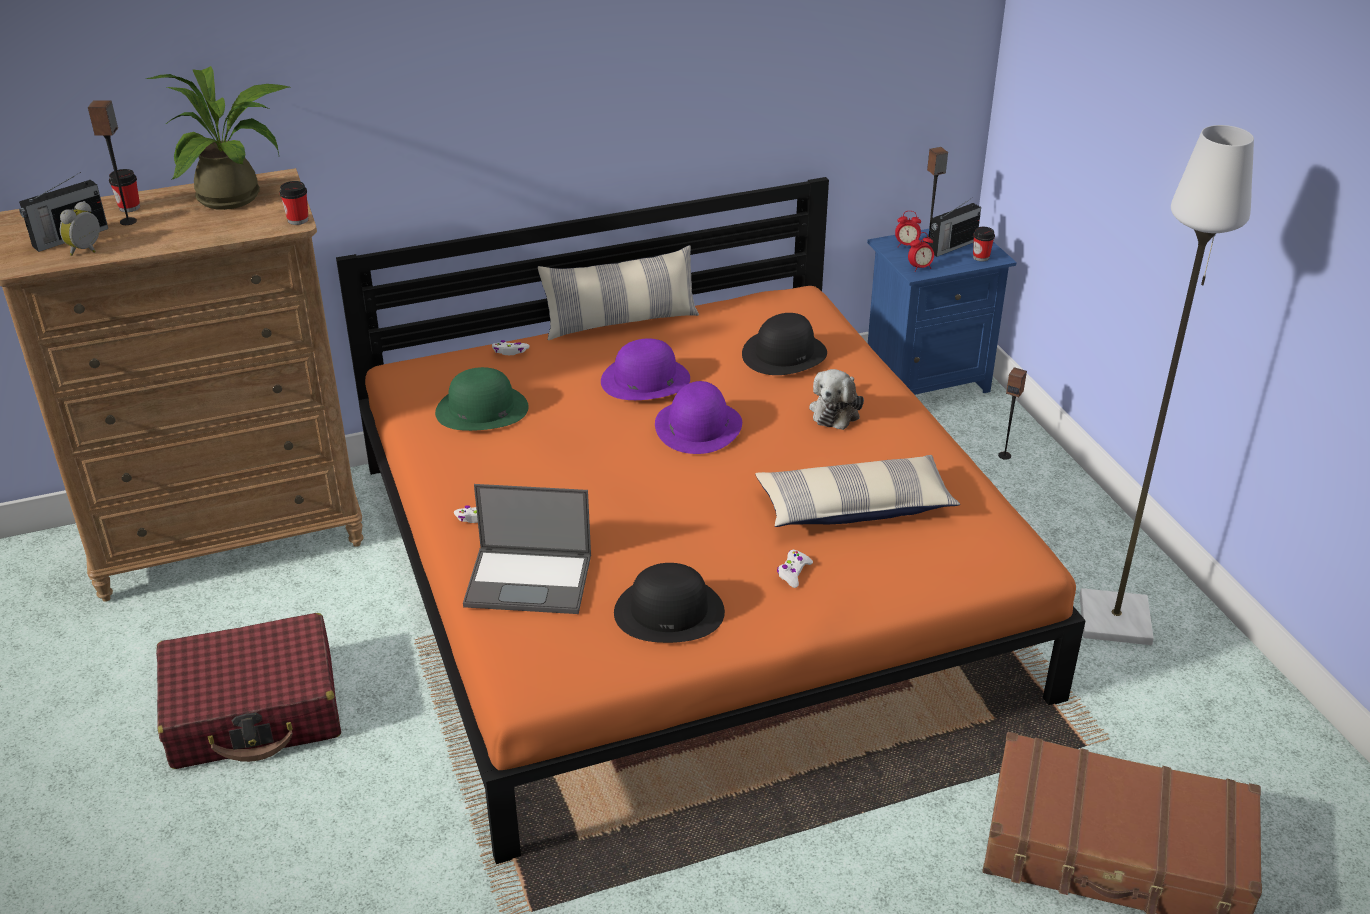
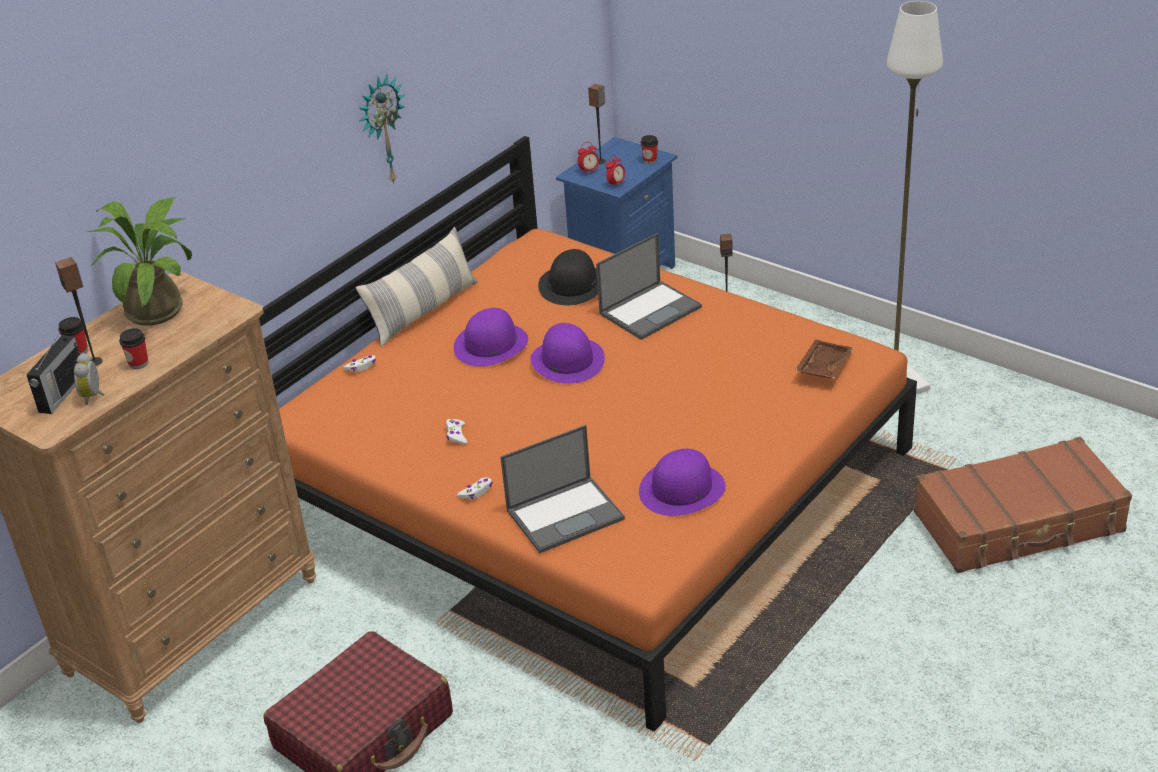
camera: 30 degrees left, 0 degrees up
cup [280,181,309,225] -> cup moved to [119,328,149,369]
green hat [435,367,529,431] -> none
black hat [614,563,725,643] -> purple hat [639,449,726,516]
pillow [755,455,960,527] -> none
white game controller [777,550,813,588] -> white game controller moved to [446,419,467,445]
plush toy [809,369,864,430] -> laptop [596,233,702,340]
radio [929,198,981,257] -> none
none -> wall clock [359,75,405,185]
none -> brown tray [795,339,854,379]

